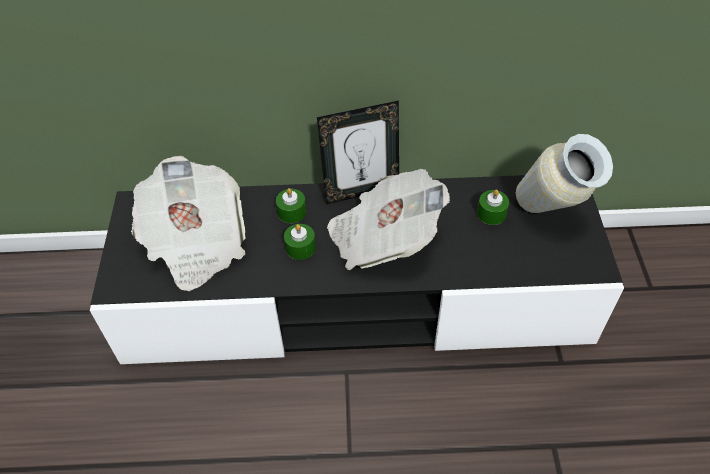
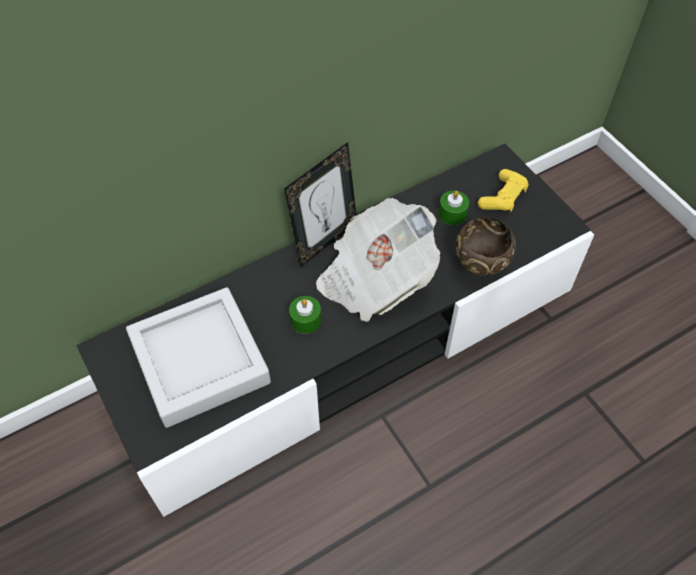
camera: 30 degrees left, 5 degrees up
newspaper [131,156,246,291] -> grey tray [126,287,271,428]
green candle [276,188,306,223] -> none
vase [516,134,613,213] -> yellow game controller [478,169,528,212]
none -> brown bowl [456,217,516,276]

